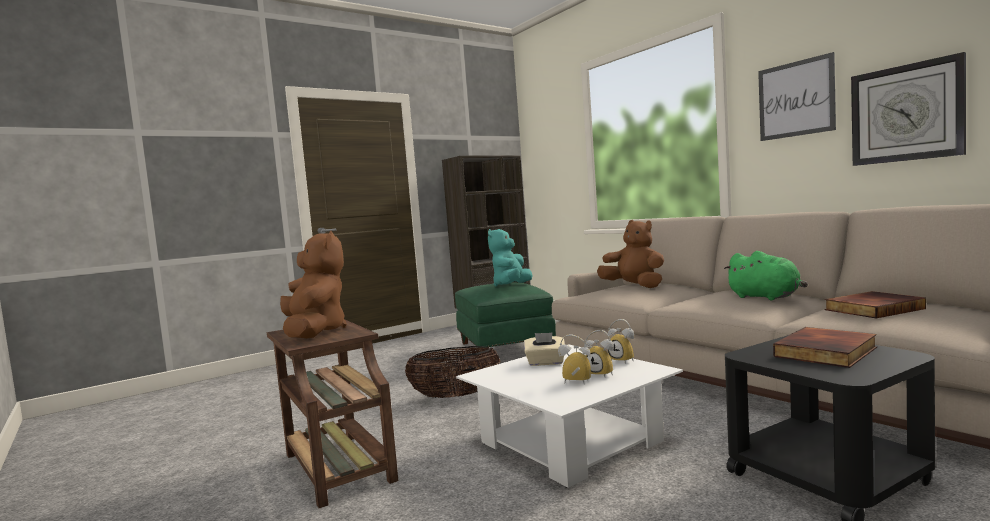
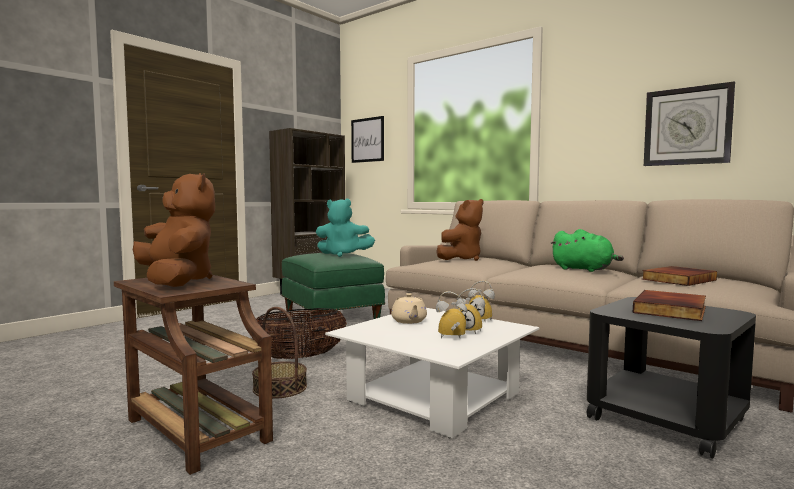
camera: 15 degrees left, 0 degrees up
turquoise plush toy [488,229,533,287] -> turquoise plush toy turned 90 degrees counterclockwise [316,198,375,257]
beige tissue box [524,333,565,366] -> beige teapot [391,293,427,324]
brown plush toy [597,220,664,288] -> brown plush toy turned 105 degrees clockwise [436,199,483,261]
picture [758,52,836,141] -> picture moved to [351,116,384,163]
none -> basket [252,307,307,399]

